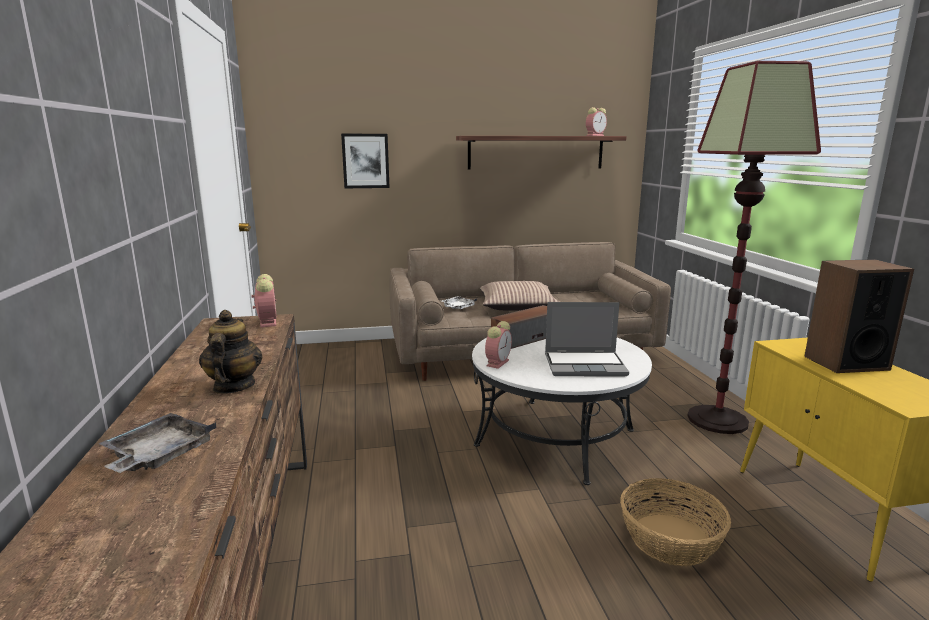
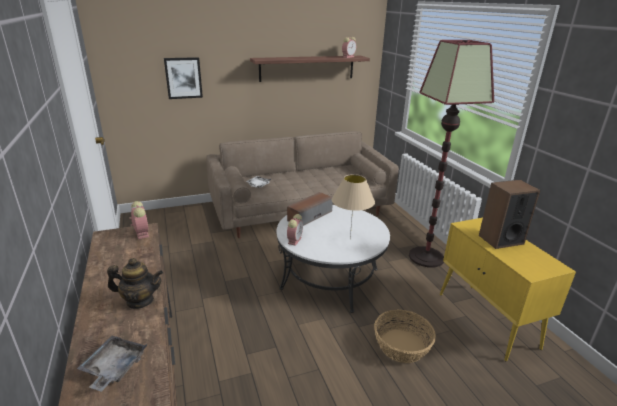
camera: 10 degrees left, 10 degrees up
teapot [199,310,263,394] -> teapot turned 105 degrees clockwise [107,258,163,309]
pillow [480,281,559,310] -> none
laptop [545,302,629,376] -> beige table lamp [332,174,375,239]

